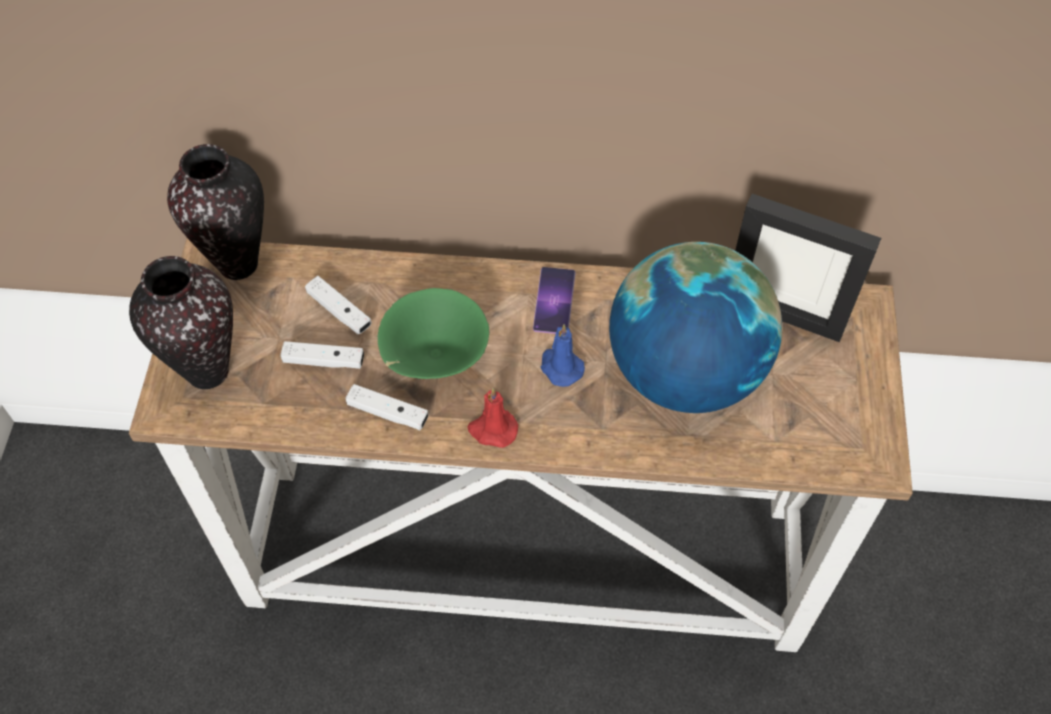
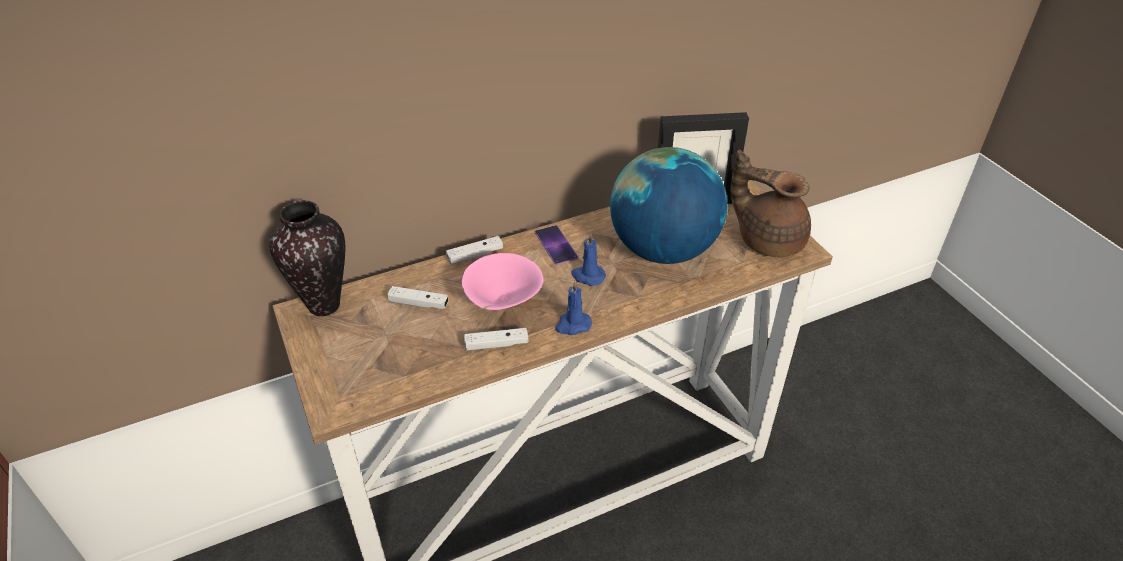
camera: 30 degrees left, 15 degrees down
vase [129,256,233,389] -> none
white game controller [280,341,364,369] -> white game controller moved to [446,236,503,265]
green bowl [378,288,489,379] -> pink bowl [462,253,544,310]
red candle [467,388,518,448] -> blue candle [555,281,592,335]
none -> brown teapot [731,150,811,257]

